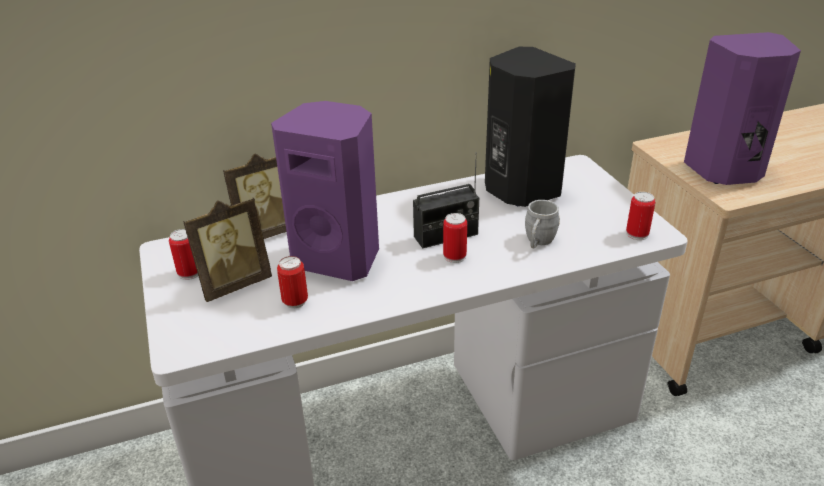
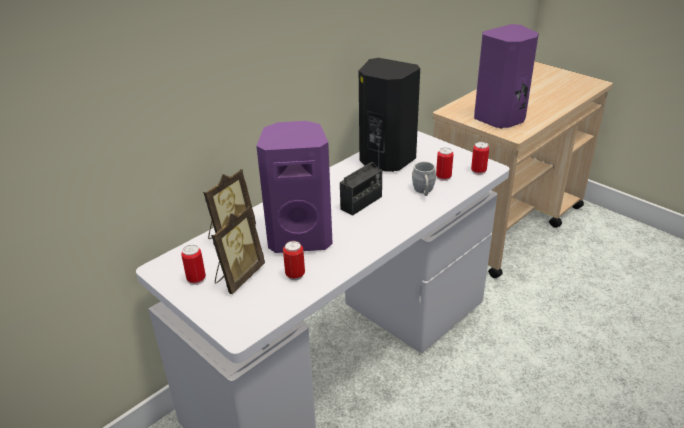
camera: 25 degrees left, 0 degrees up
can [443,213,467,263] -> can moved to [436,148,453,181]

